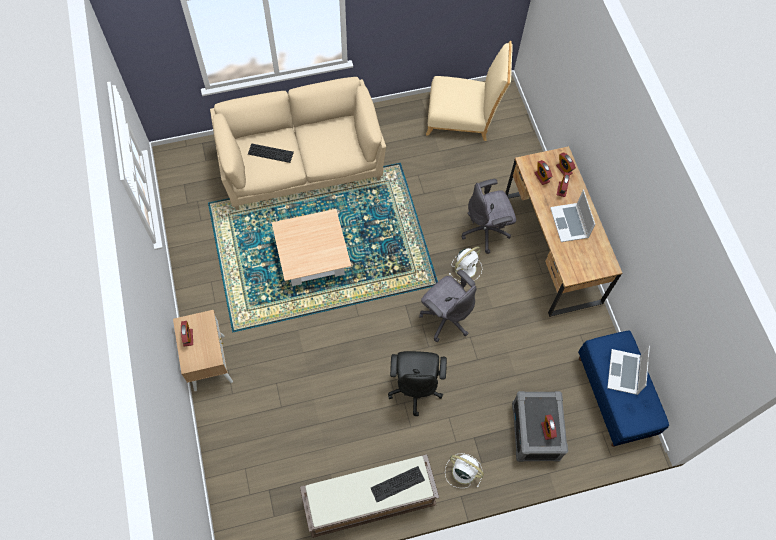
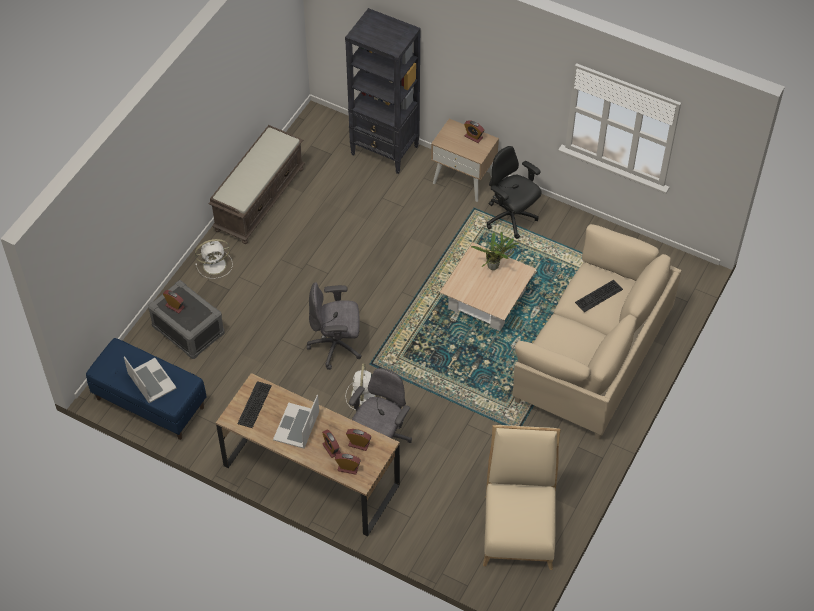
camera: 135 degrees right, 10 degrees down
keyboard [371,466,425,502] -> keyboard moved to [237,381,272,428]
black office chair [388,351,447,416] -> black office chair moved to [487,146,542,239]
beige chair [426,41,513,141] -> beige chair turned 135 degrees clockwise [483,425,561,570]
laptop [550,190,596,242] -> laptop turned 105 degrees counterclockwise [273,395,319,449]
none -> black bookcase [345,8,421,174]
none -> potted plant [471,232,519,270]

